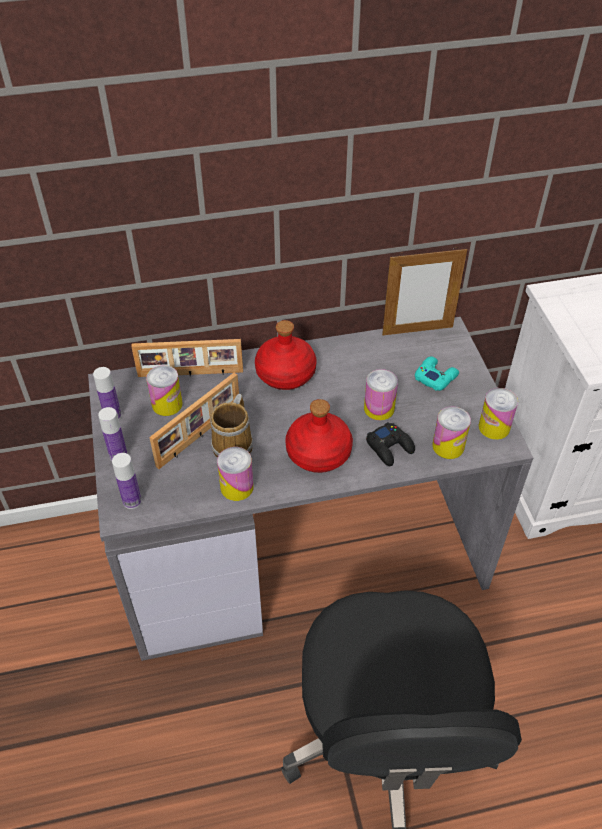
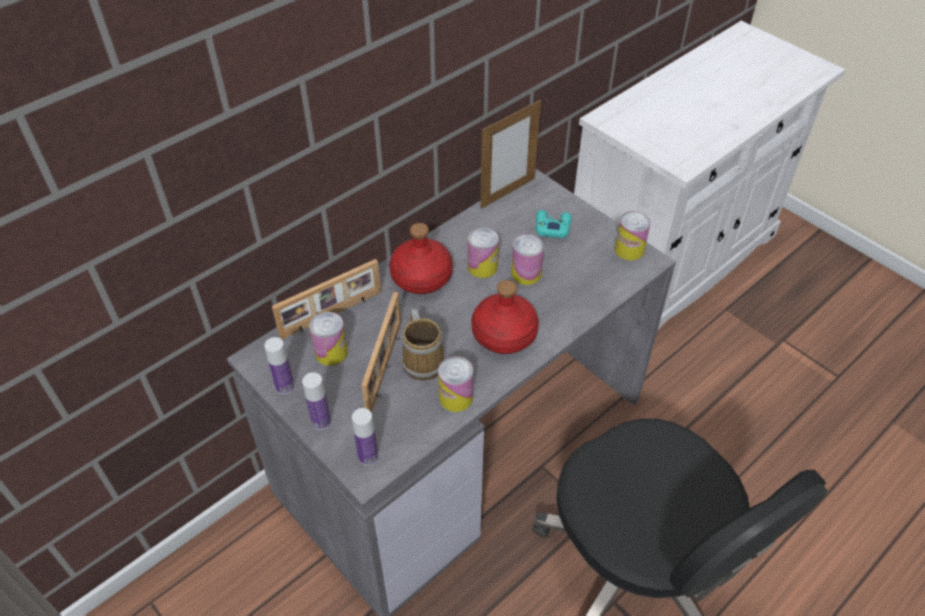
camera: 30 degrees left, 0 degrees up
black game controller [366,422,415,466] -> none
can [432,407,471,459] -> can moved to [468,228,499,278]

